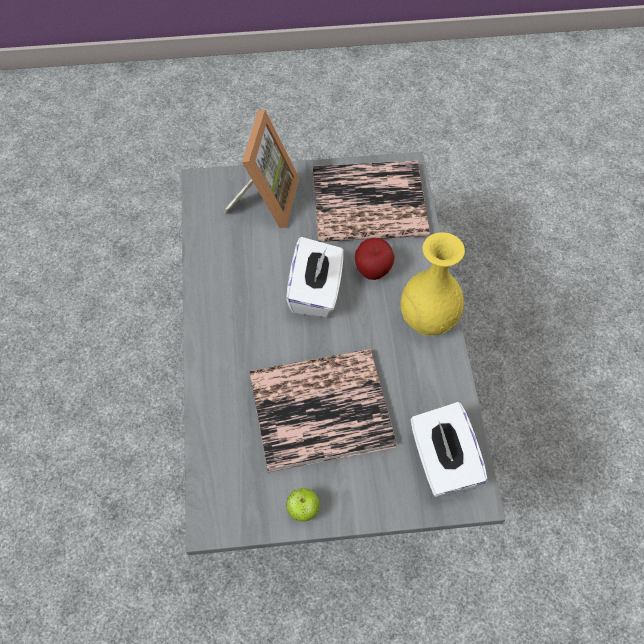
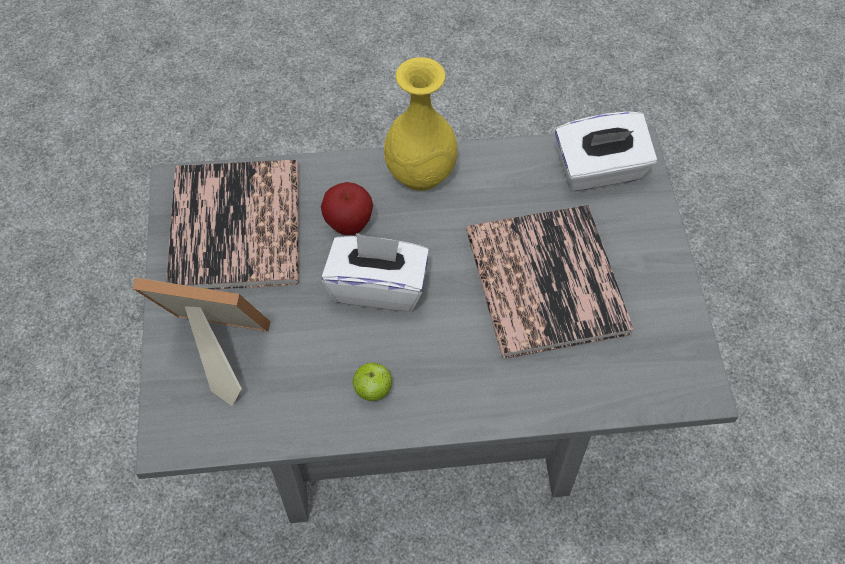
camera: 90 degrees left, 0 degrees up
apple [286,488,320,522] -> apple moved to [353,362,392,401]

